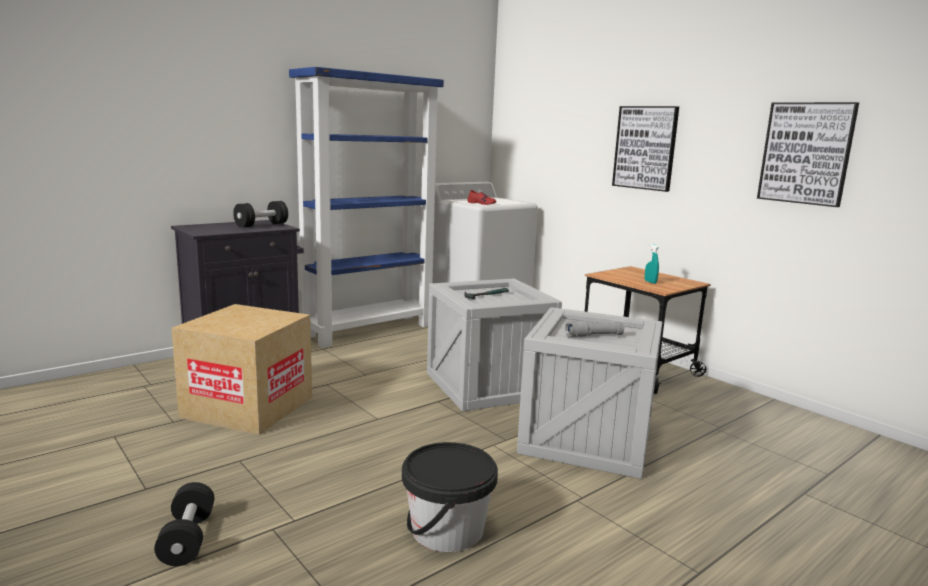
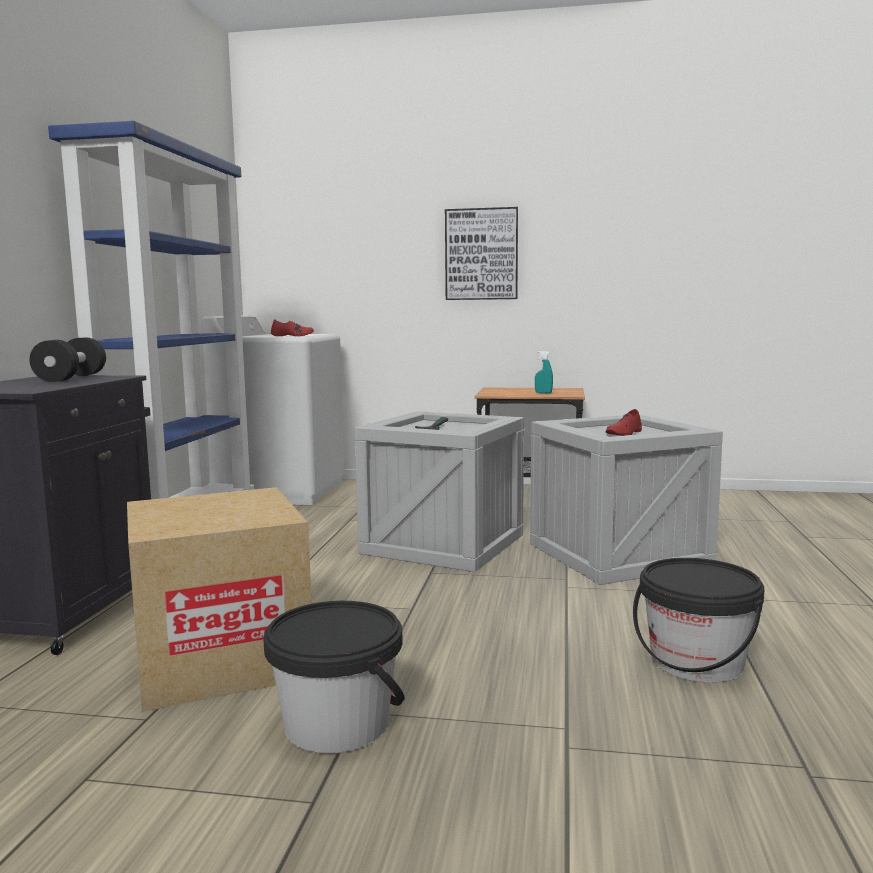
camera: 40 degrees left, 5 degrees down
black dumbbell [154,482,214,566] -> none
grey flashlight [565,320,624,337] -> red shoe [606,409,642,436]
picture [757,102,859,207] -> none
none -> black bucket [263,601,405,753]

